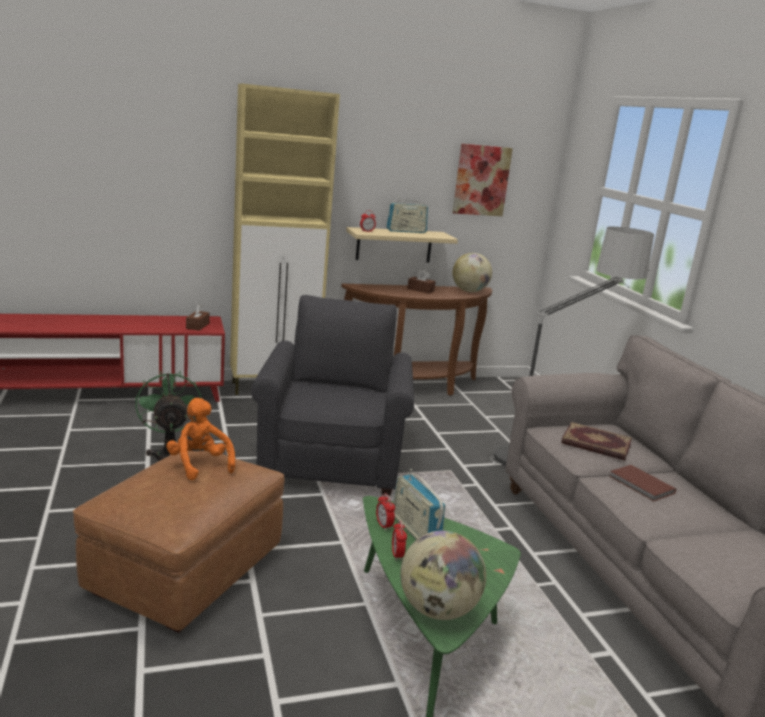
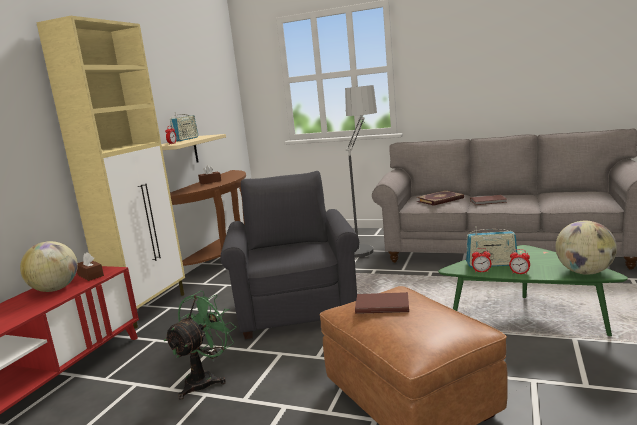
camera: 50 degrees left, 5 degrees down
green fan [135,370,201,461] -> green fan turned 105 degrees clockwise [164,290,236,400]
orange plush toy [166,398,235,480] -> brown book [355,292,409,314]
grey armchair [251,295,414,495] -> grey armchair turned 45 degrees clockwise [220,171,359,339]
globe [452,253,492,292] -> globe moved to [20,241,78,292]
picture [453,144,513,216] -> none

